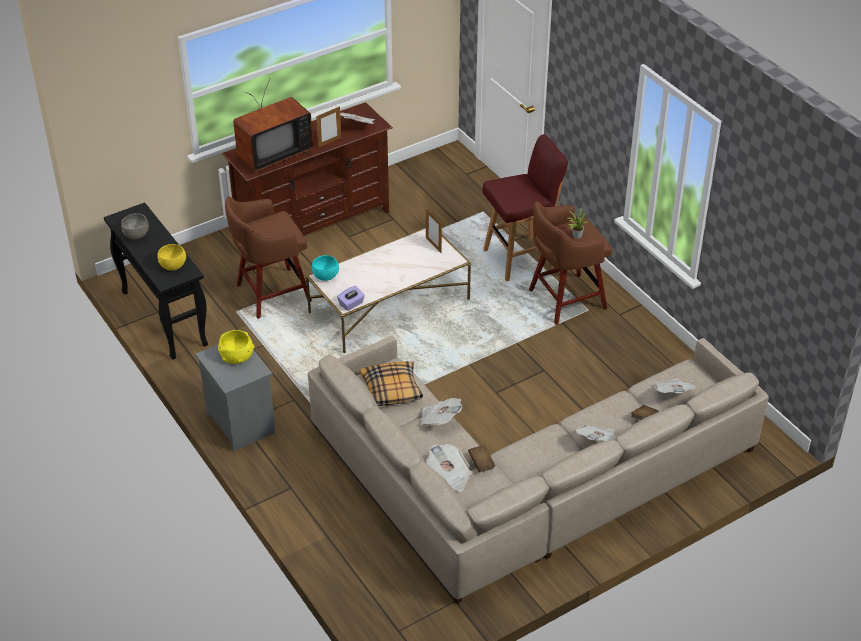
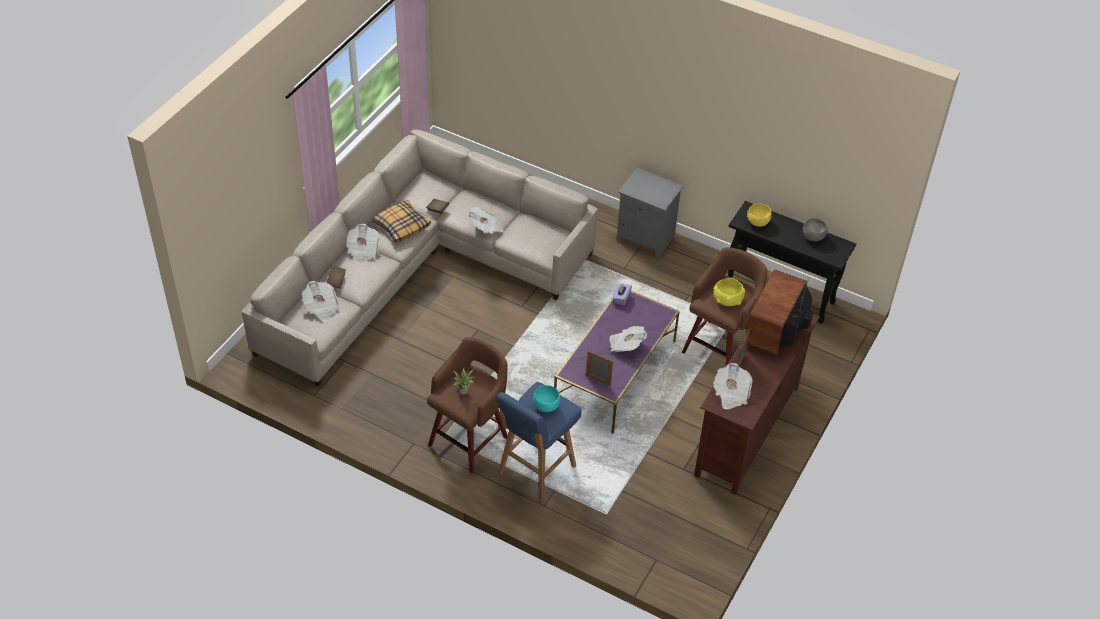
camera: 150 degrees right, 5 degrees up
yellow bowl [218,330,254,364] -> yellow bowl moved to [714,278,745,306]
white coffee table [306,227,471,353] -> purple coffee table [554,291,680,433]
turquoise bowl [312,255,339,281] -> turquoise bowl moved to [533,385,560,412]
pillow [360,361,423,406] -> pillow moved to [372,200,431,243]
newspaper [426,444,472,492] -> newspaper moved to [609,326,647,352]
red stool [482,134,568,282] -> blue stool [496,382,581,502]

